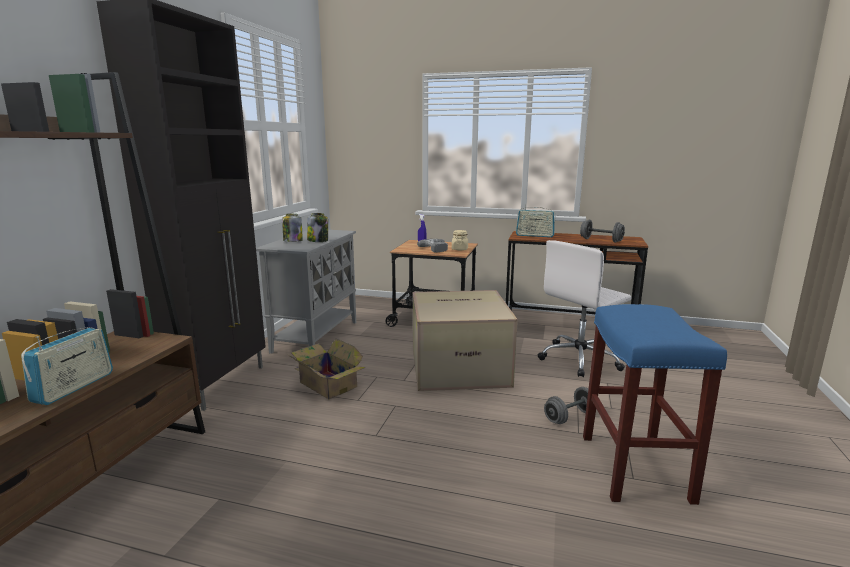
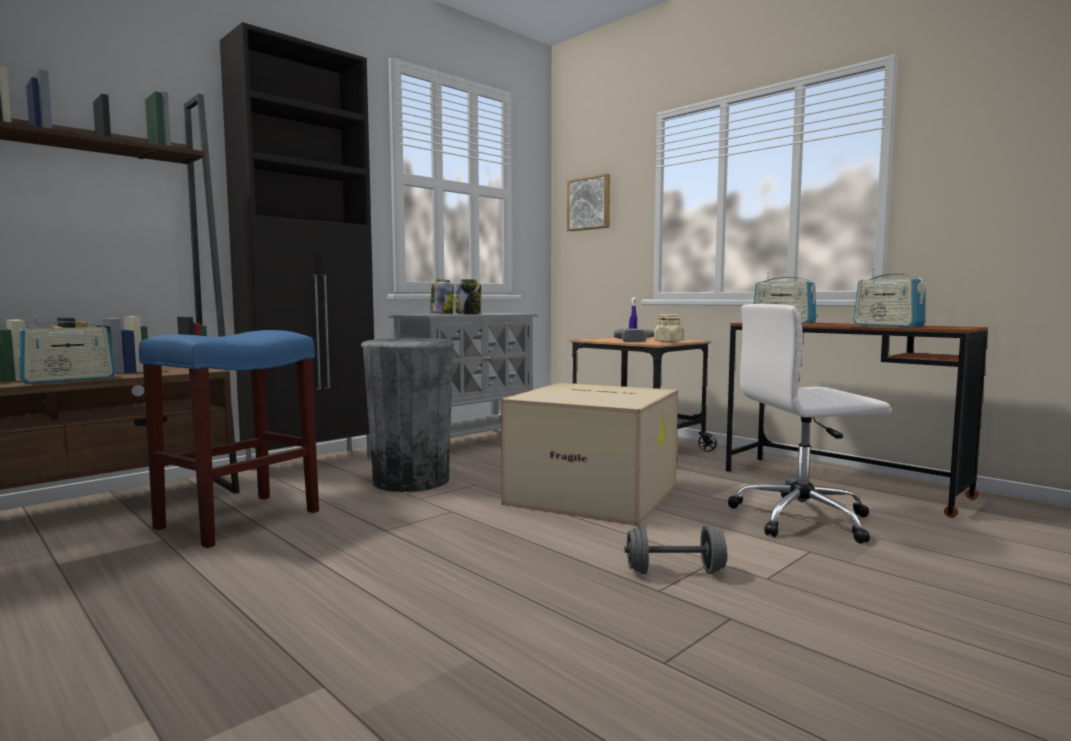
camera: 30 degrees right, 10 degrees down
cardboard box [288,338,365,399] -> grey trash can [361,335,455,492]
grey dumbbell [580,220,625,243] -> radio [854,269,926,327]
blue stool [583,304,727,505] -> blue stool moved to [139,330,319,548]
none -> picture [567,174,610,231]

